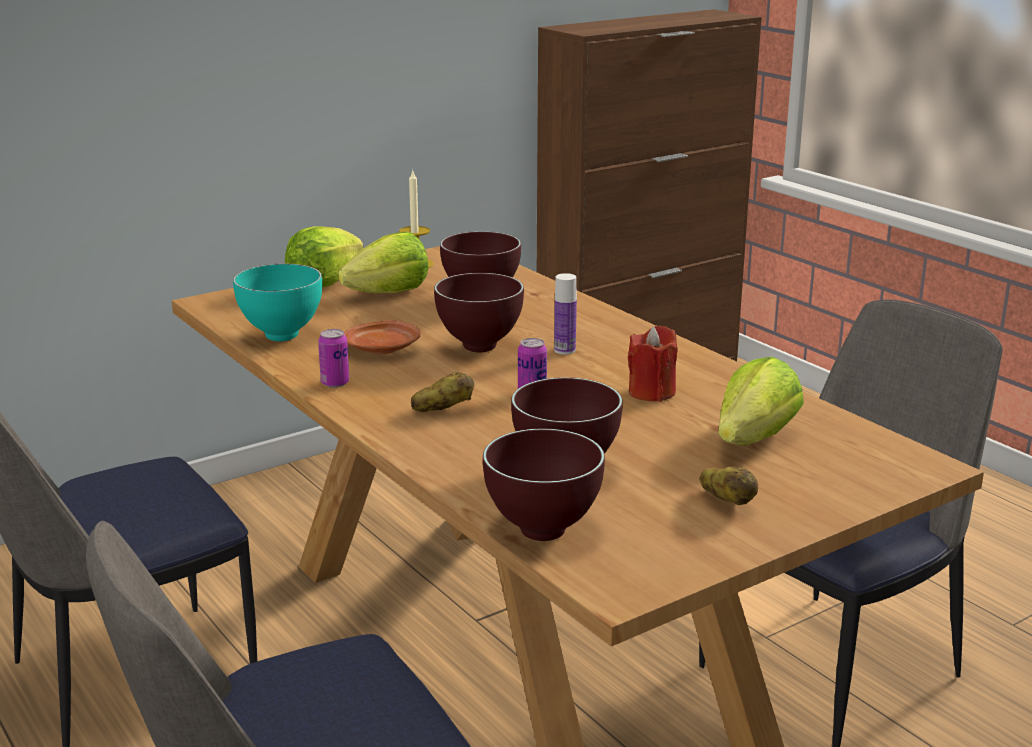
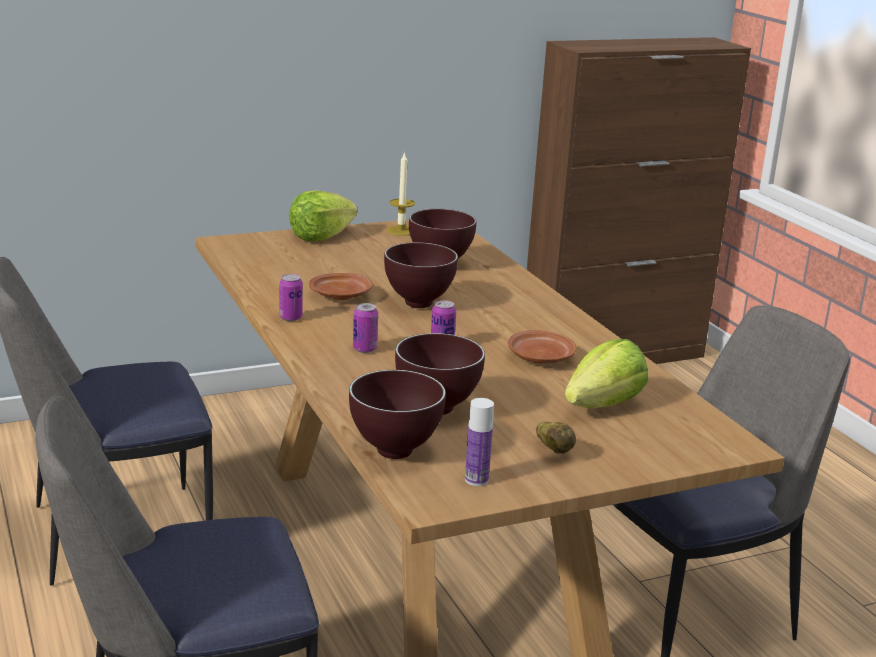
camera: 10 degrees right, 0 degrees up
turquoise bowl [233,264,322,341] -> none
lettuce [338,232,429,293] -> none
potato [411,372,474,412] -> can [353,303,378,353]
bottle [554,273,577,355] -> bottle moved to [465,398,494,486]
red candle [628,326,678,402] -> brown plate [508,330,577,363]

